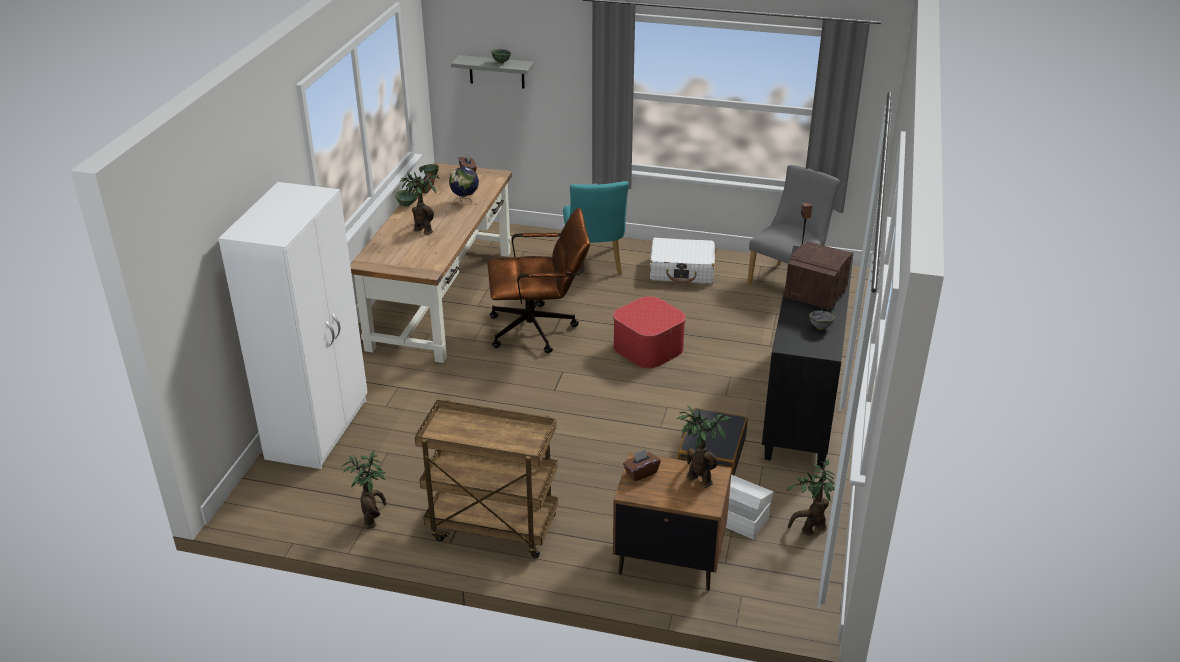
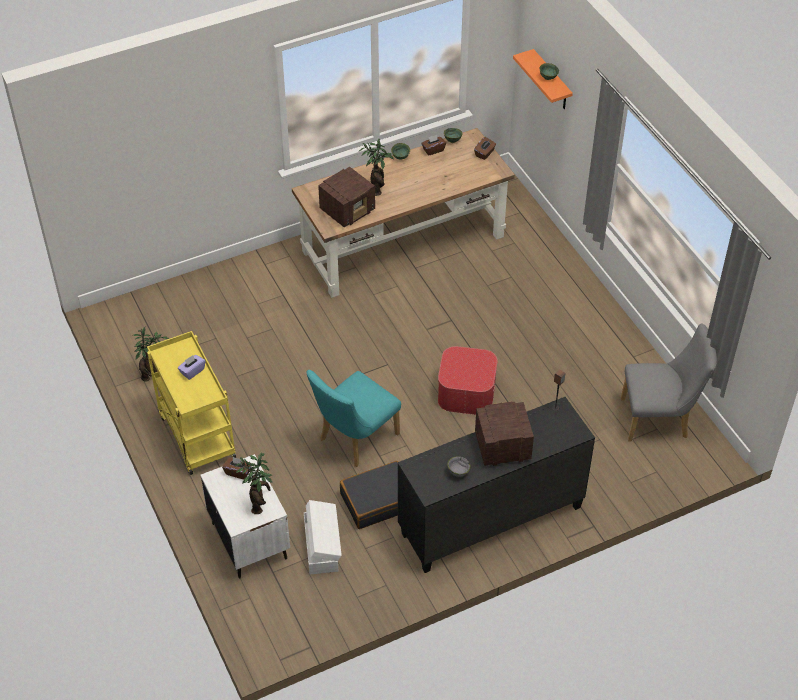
camera: 50 degrees right, 15 degrees up
white wardrobe [218,182,368,469] -> none
brown cart [415,400,558,558] -> yellow cart [147,331,236,475]
globe [449,167,479,203] -> none
grey shelf [451,55,534,88] -> orange shelf [513,49,573,109]
brown office chair [488,208,590,353] -> none
turquoise chair [563,181,629,277] -> turquoise chair moved to [307,370,401,467]
brown nightstand [613,452,732,591] -> white nightstand [200,454,290,578]
white suitcase [650,238,715,284] -> none
potted plant [786,459,835,536] -> none
none -> purple tissue box [178,355,206,380]
none -> radio [318,167,375,228]

